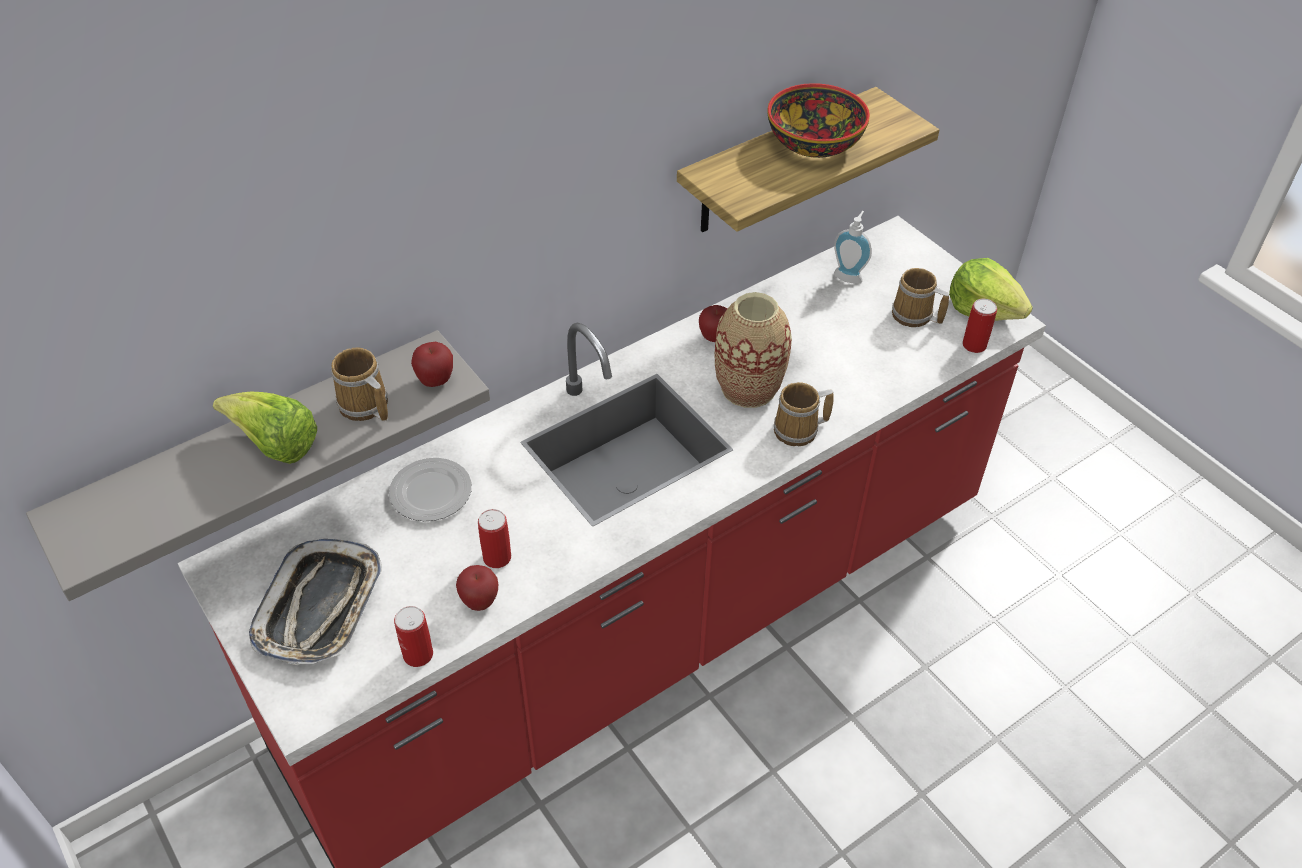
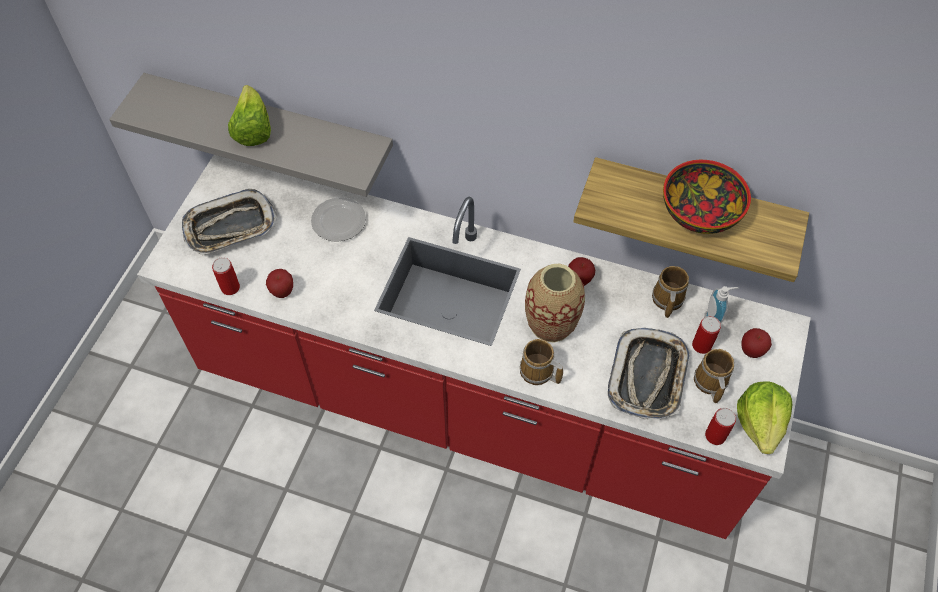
camera: 55 degrees right, 10 degrees up
mug [331,348,388,421] -> mug moved to [652,266,689,318]
apple [411,342,453,387] -> apple moved to [742,328,772,358]
can [478,509,511,568] -> can moved to [692,316,721,354]
none -> tray [608,328,690,420]

